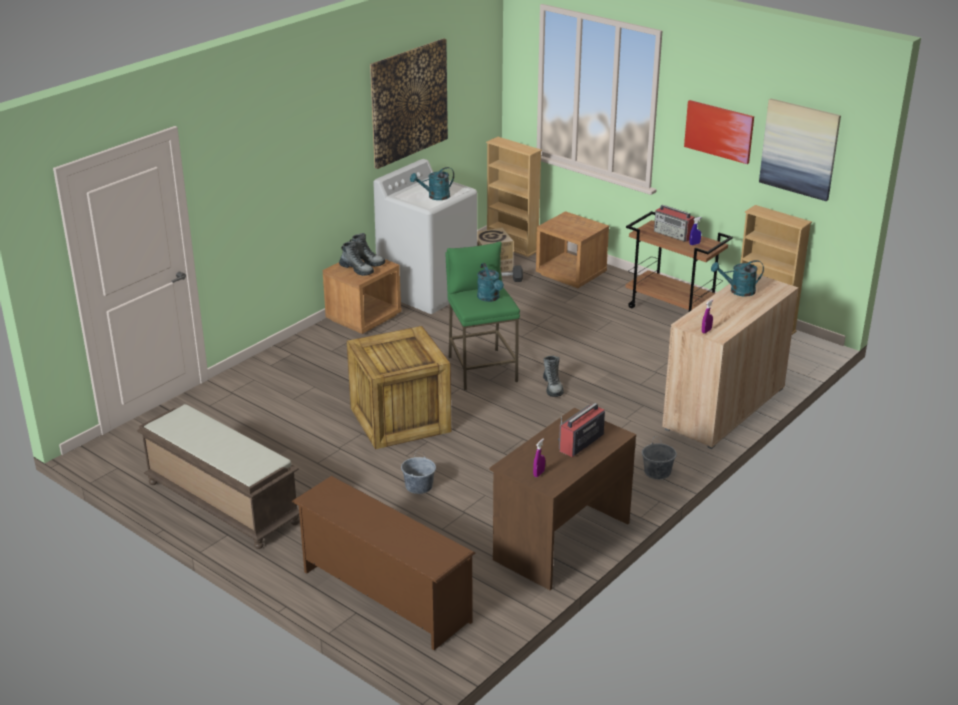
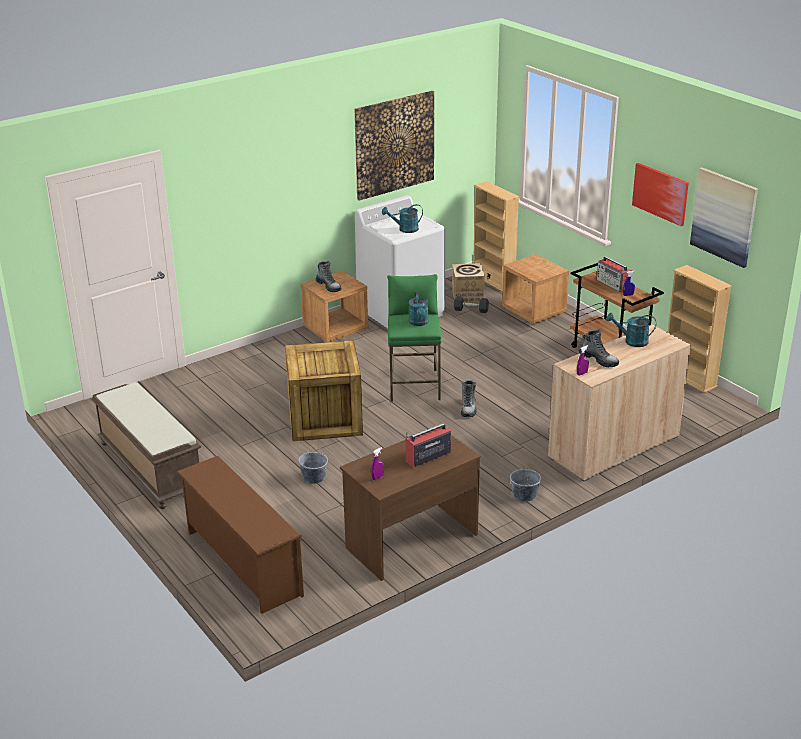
camera: 15 degrees right, 0 degrees up
boot [350,233,385,267] -> boot moved to [579,329,619,367]

